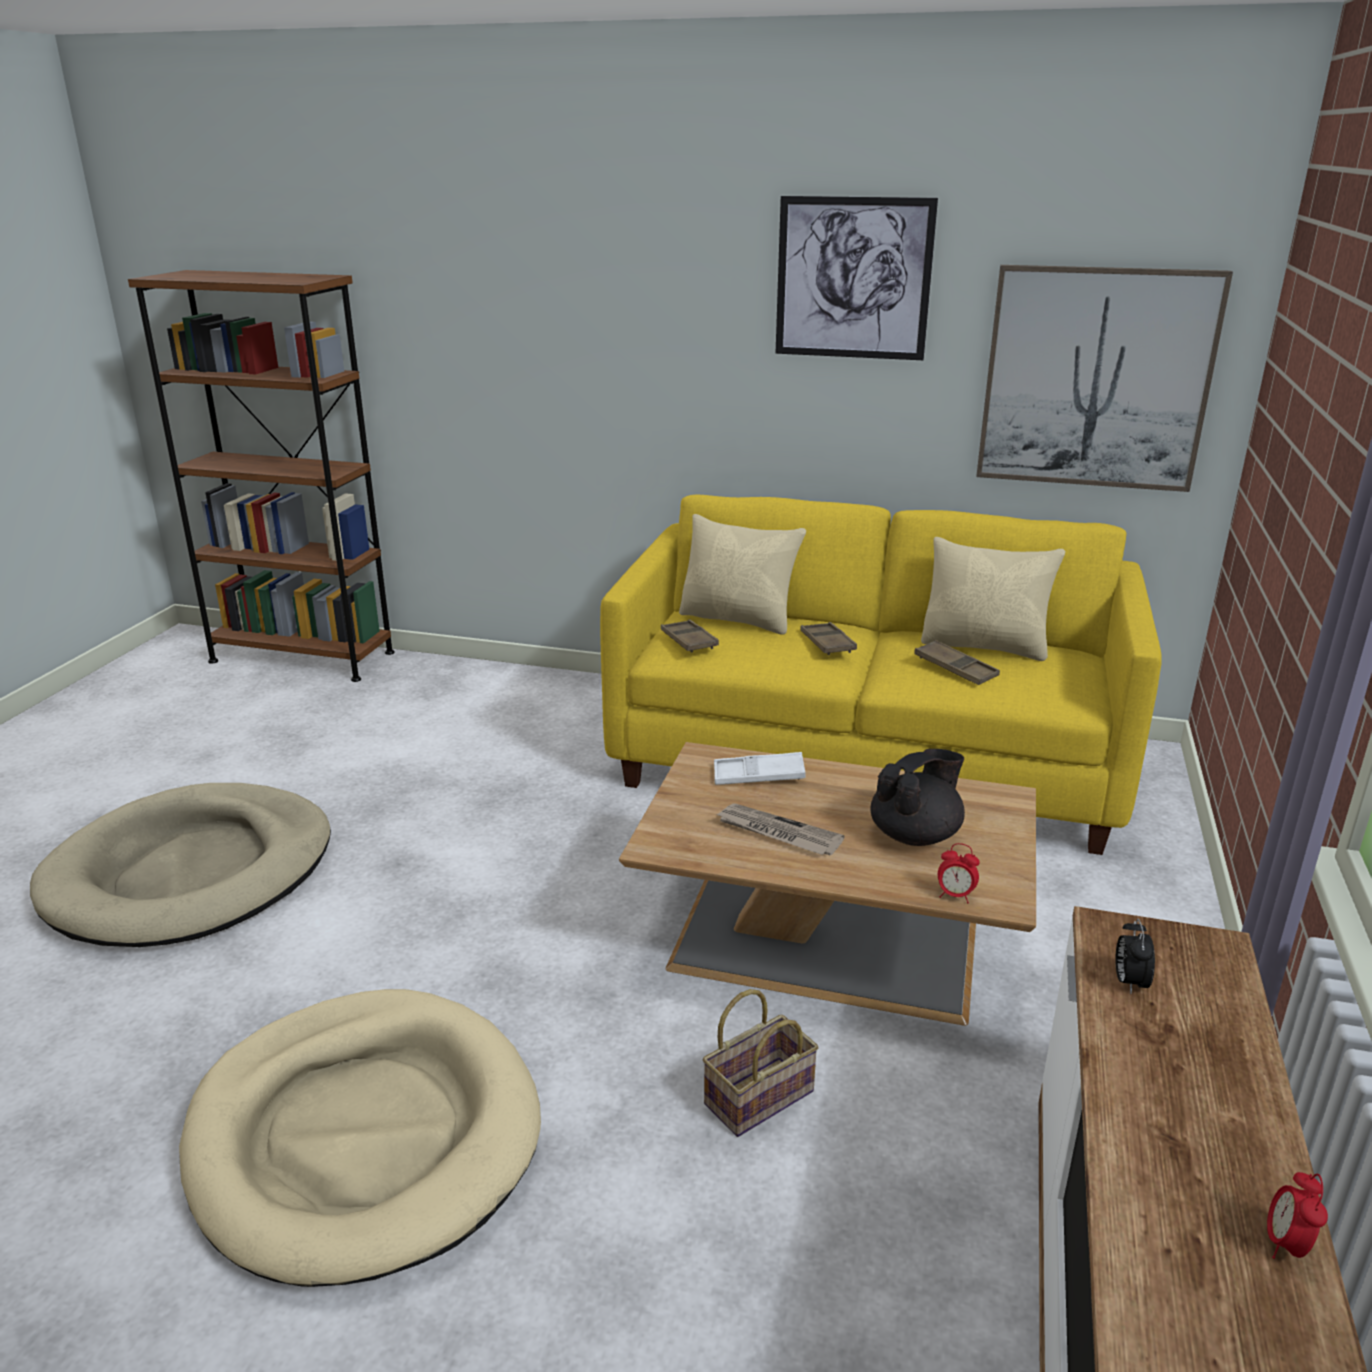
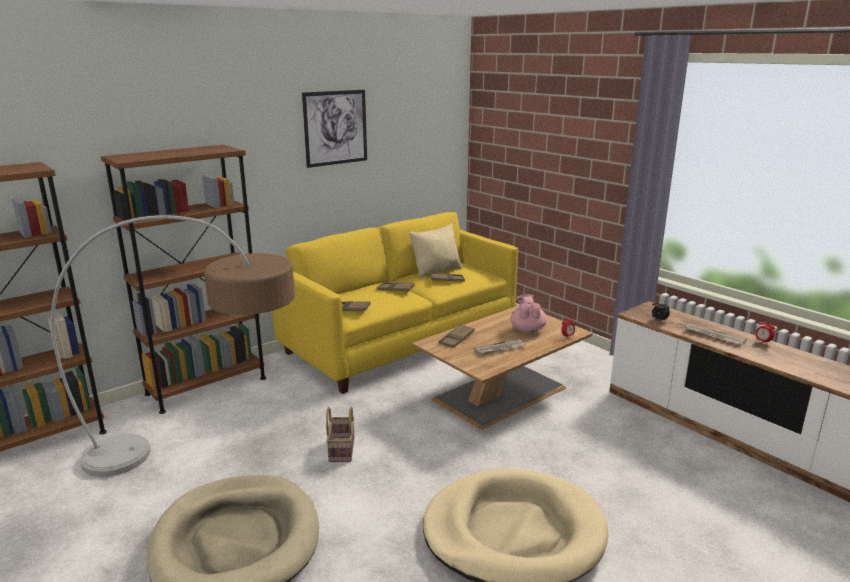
camera: 55 degrees left, 5 degrees down
beige pillow [679,514,806,635] -> none
basket [703,989,818,1137] -> basket moved to [326,407,355,462]
white tray [714,752,806,785] -> brown tray [439,324,475,348]
black teapot [870,749,965,846] -> pink teapot [510,294,547,333]
picture [976,265,1233,492] -> none
none -> floor lamp [51,215,295,477]
none -> brown bookcase [101,145,266,414]
none -> newspaper [686,324,747,345]

